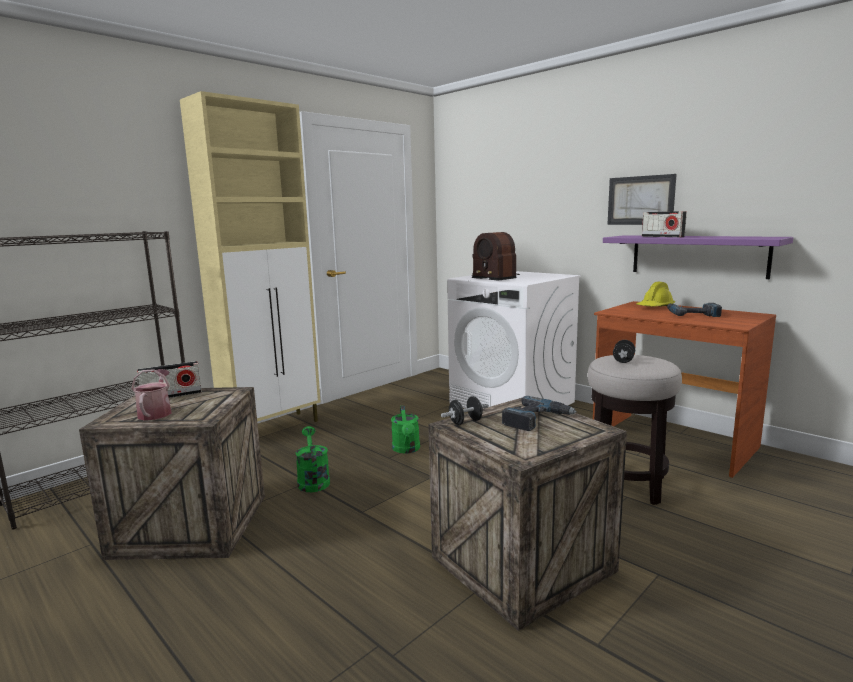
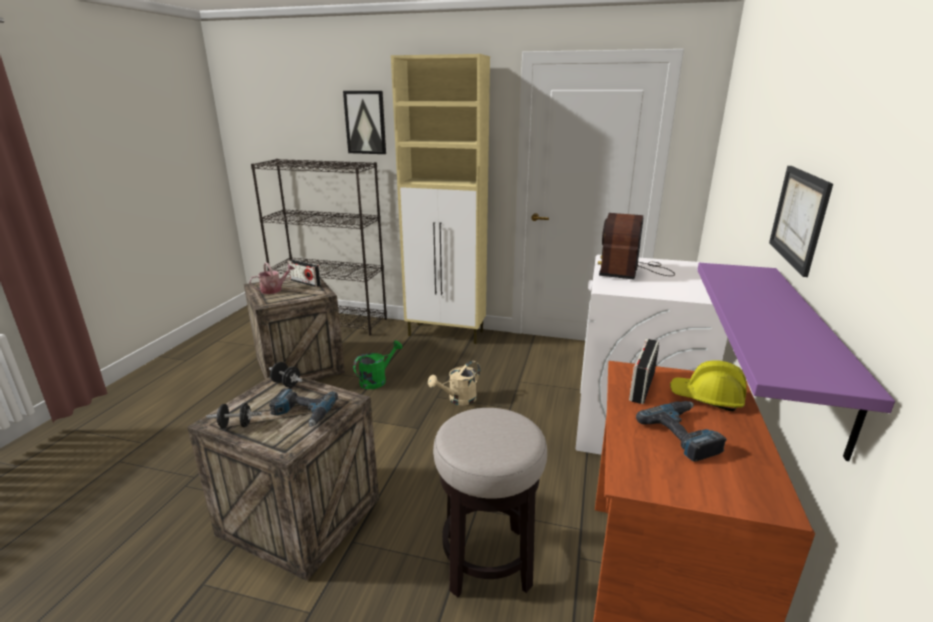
camera: 60 degrees right, 10 degrees up
green watering can [391,405,420,454] -> beige watering can [428,361,480,405]
black dumbbell [613,340,635,363] -> black dumbbell moved to [206,403,262,429]
radio [642,211,687,237] -> radio moved to [629,339,659,404]
none -> picture [343,91,386,154]

